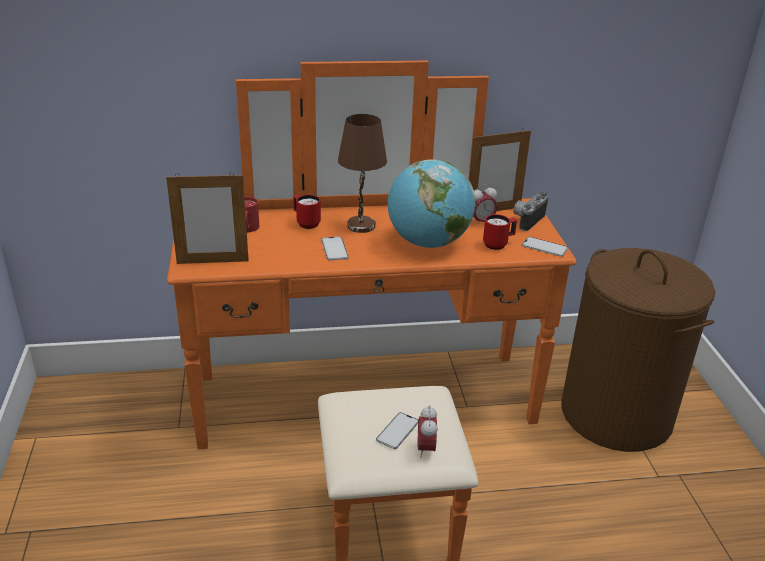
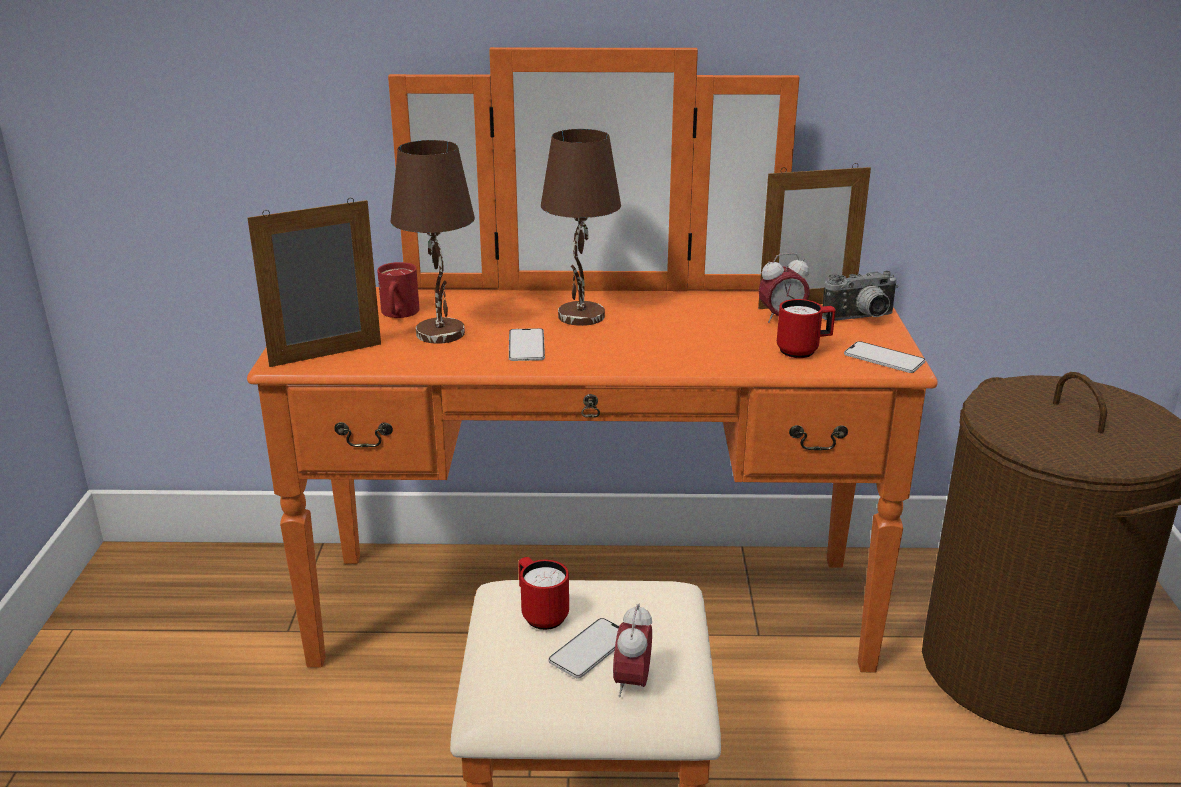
camera: 10 degrees right, 5 degrees down
picture frame [166,172,249,264] -> picture frame turned 150 degrees clockwise [247,198,381,367]
red mug [293,195,321,229] -> red mug moved to [518,557,569,630]
globe [388,159,475,248] -> none
camera [513,191,549,231] -> camera turned 150 degrees counterclockwise [822,270,898,321]
none -> brown table lamp [390,140,475,344]

